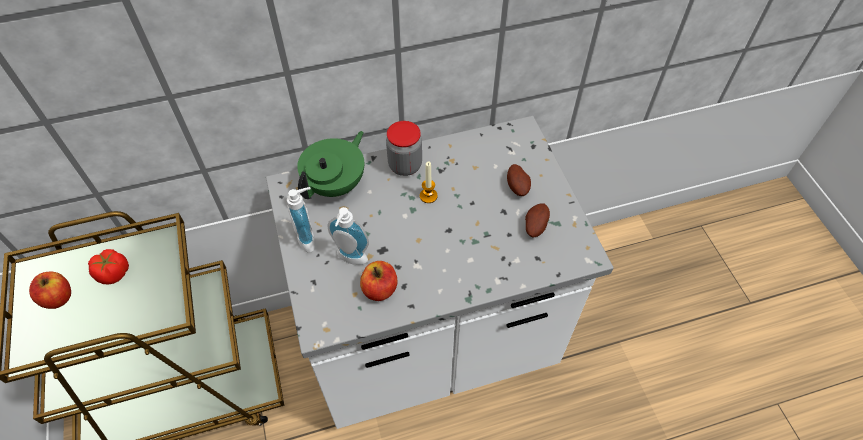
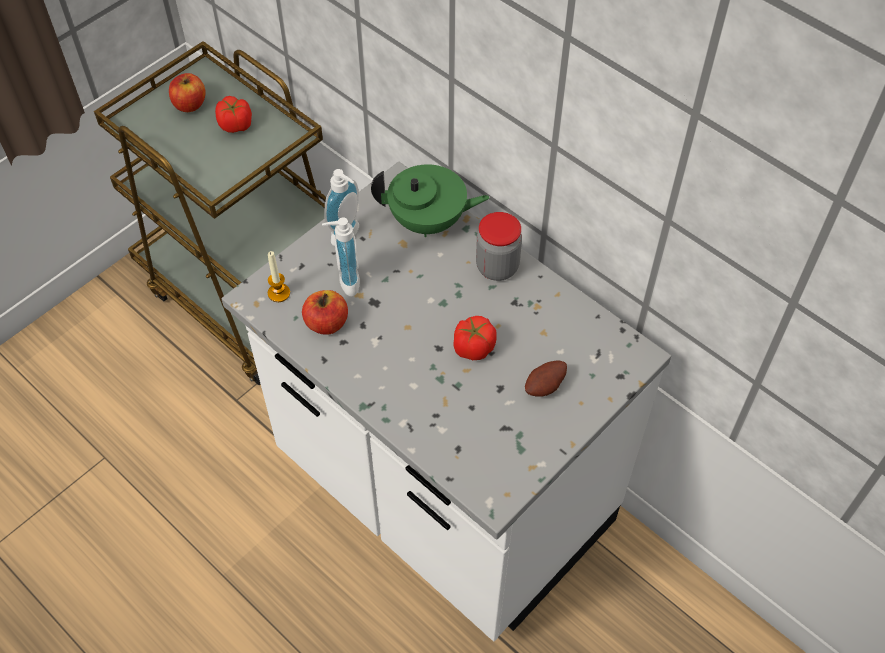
camera: 60 degrees right, 0 degrees up
candle [420,161,438,203] -> candle moved to [268,251,290,302]
potato [525,203,550,237] -> none
none -> tomato [454,316,496,360]

